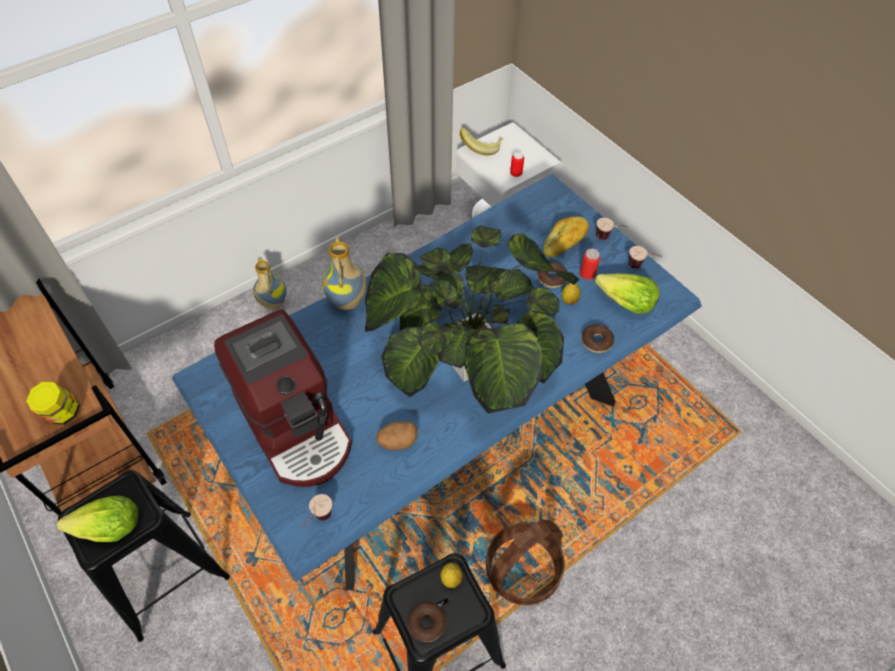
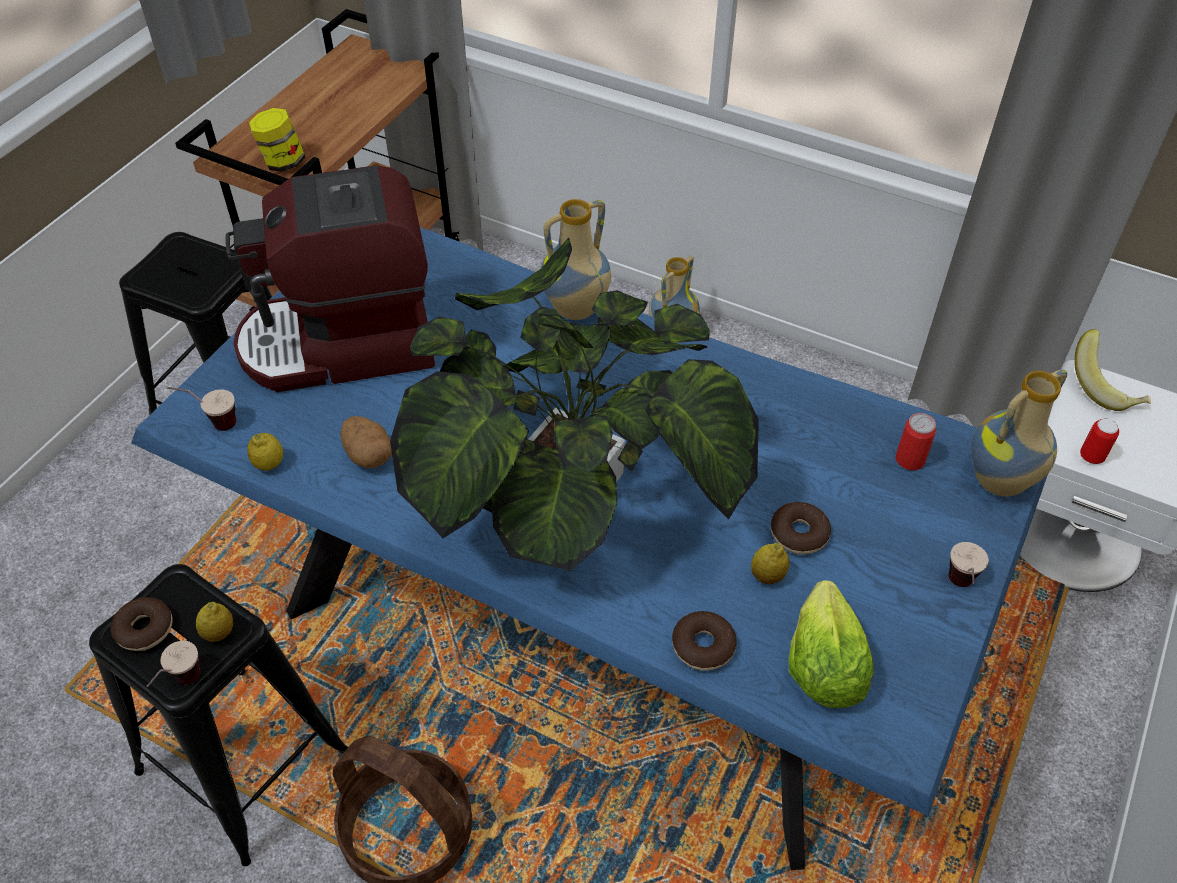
camera: 65 degrees right, 5 degrees down
lettuce [57,496,138,542] -> none
coffee machine [214,309,352,487] -> coffee machine turned 45 degrees clockwise [226,165,435,392]
bread [544,217,589,257] -> none
can [580,249,600,280] -> can moved to [895,413,936,470]
cup [629,246,663,269] -> cup moved to [147,641,201,687]
none -> lemon [247,433,283,471]
none -> vase [971,369,1067,496]

